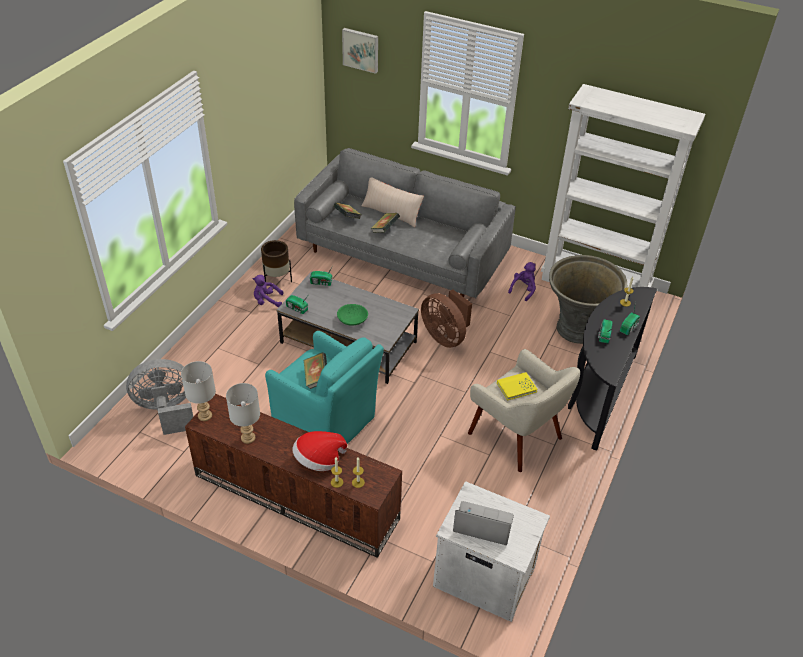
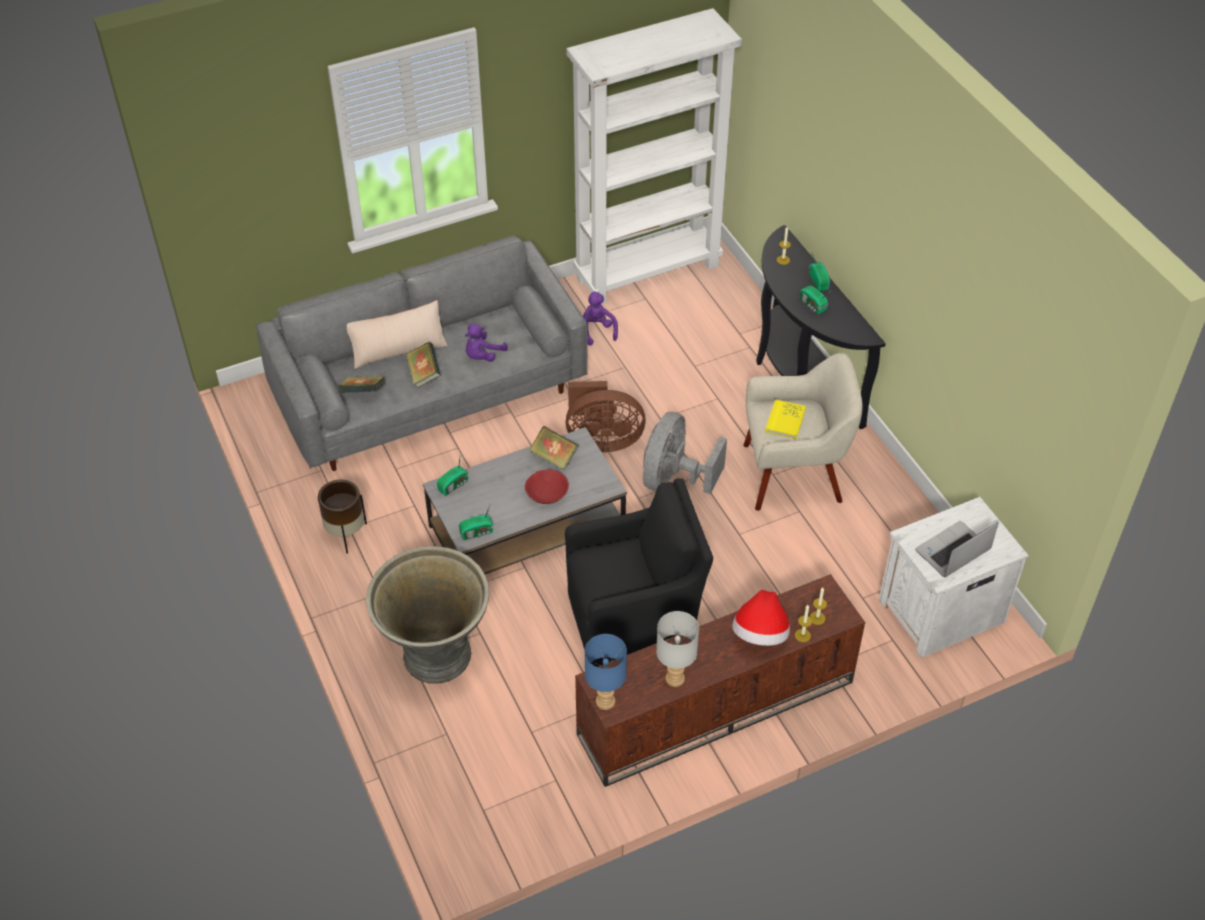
camera: 50 degrees left, 5 degrees up
grey fan [126,359,194,435] -> grey fan moved to [643,412,727,494]
grey table lamp [181,361,216,421] -> blue table lamp [585,634,627,710]
purple plush toy [253,275,283,308] -> purple plush toy moved to [465,323,508,362]
turquoise armchair [265,331,384,444] -> black armchair [565,478,713,667]
book [304,353,327,389] -> book moved to [529,426,579,471]
green bowl [337,304,368,326] -> red bowl [525,470,569,504]
picture [342,28,378,74] -> none
grey planter [549,255,627,344] -> grey planter moved to [366,546,489,684]

